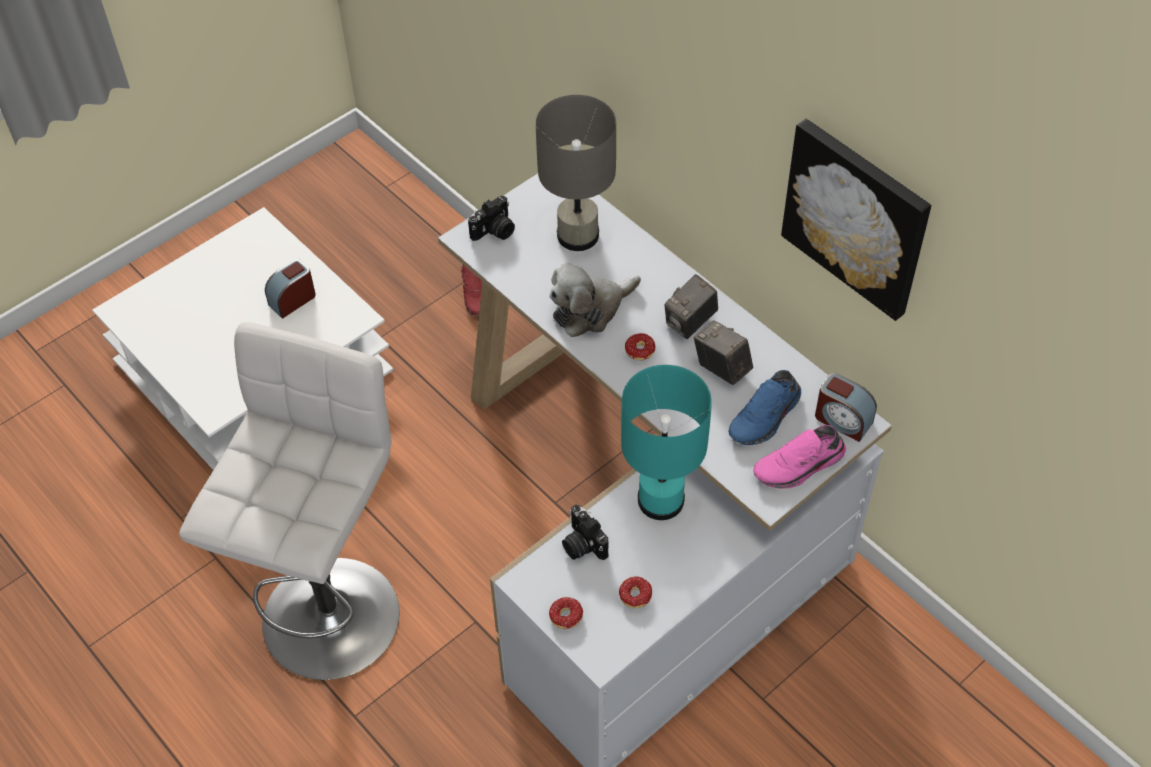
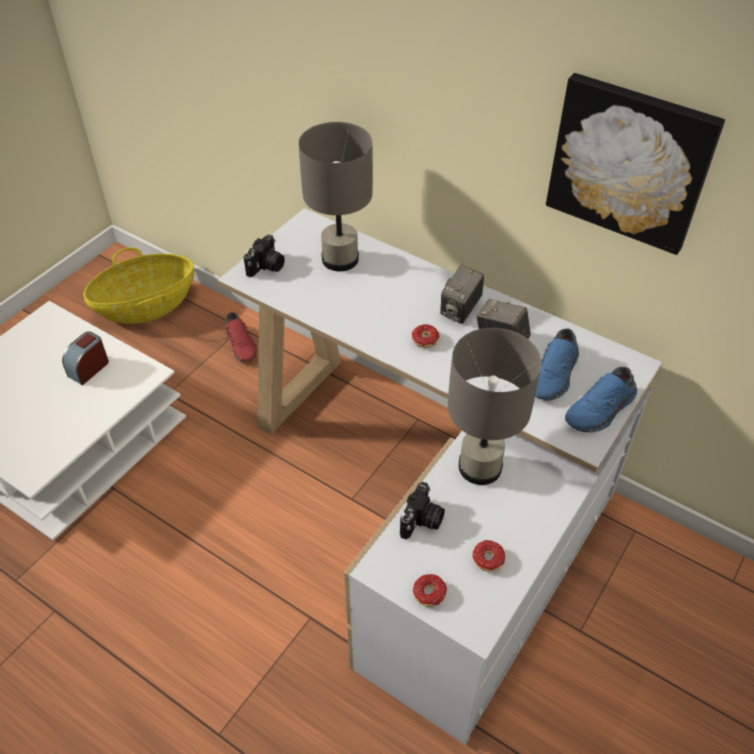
camera: 15 degrees left, 5 degrees down
white stool [179,322,399,680] -> none
plush toy [550,263,641,337] -> none
camera [562,505,609,560] -> camera turned 105 degrees counterclockwise [400,482,445,540]
turquoise table lamp [621,365,712,520] -> grey table lamp [448,328,541,485]
pink shoe [753,425,846,489] -> blue shoe [565,367,637,432]
alarm clock [815,373,877,442] -> none
none -> basket [83,247,194,324]

